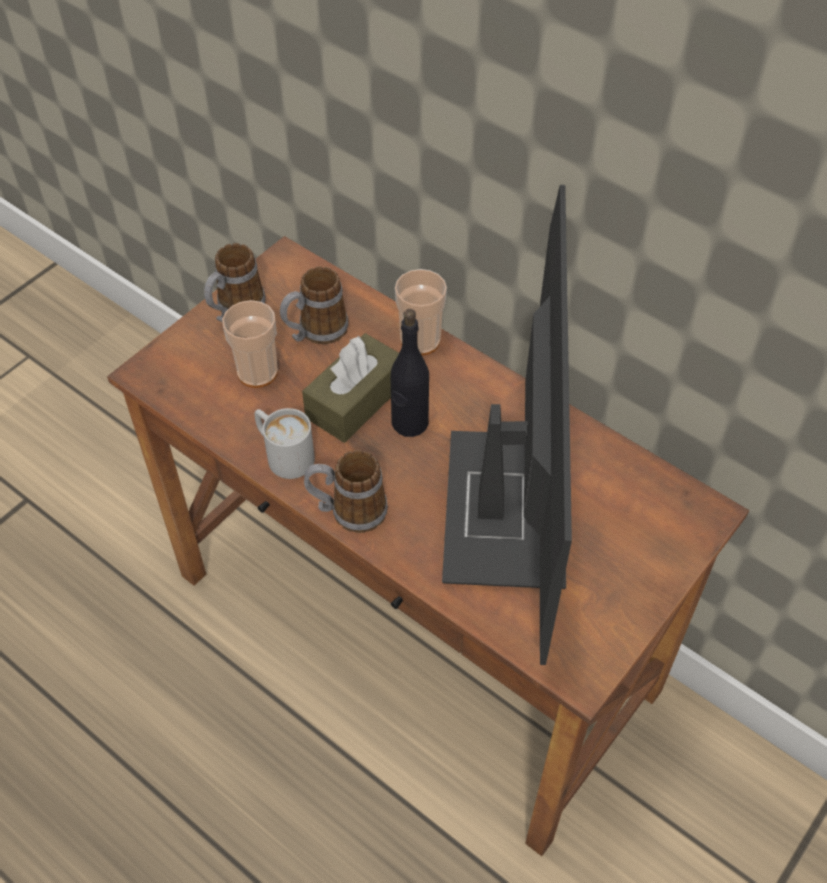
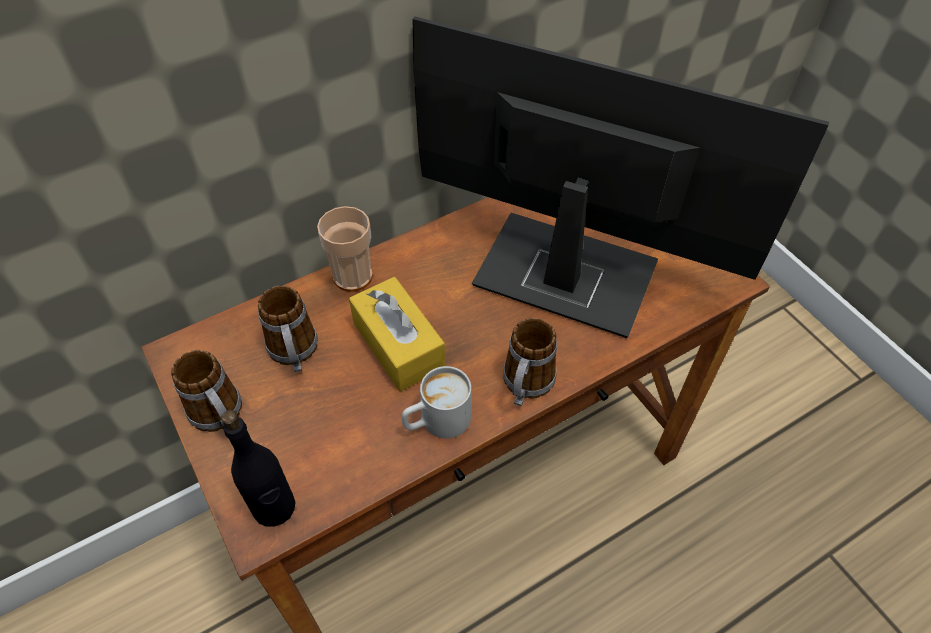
camera: 70 degrees left, 0 degrees up
cup [222,300,278,388] -> none
brown tissue box [302,333,399,443] -> yellow tissue box [349,277,446,392]
black bottle [391,309,429,437] -> black bottle moved to [221,410,296,527]

